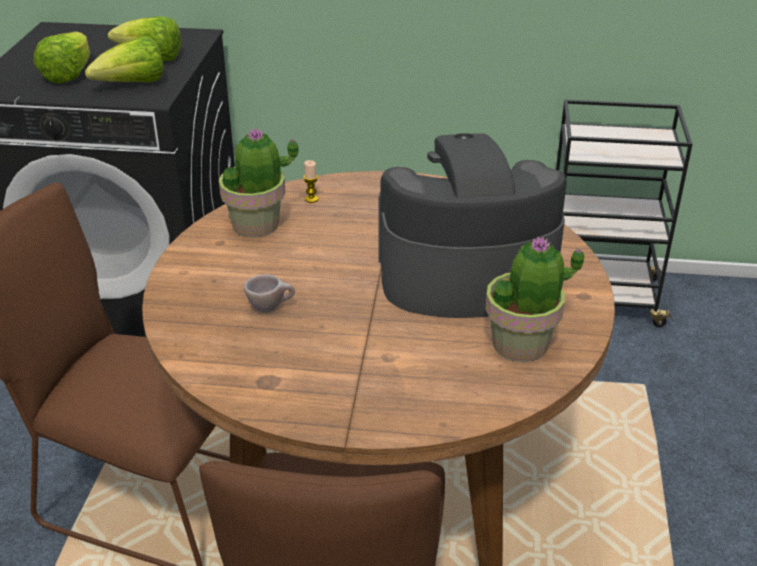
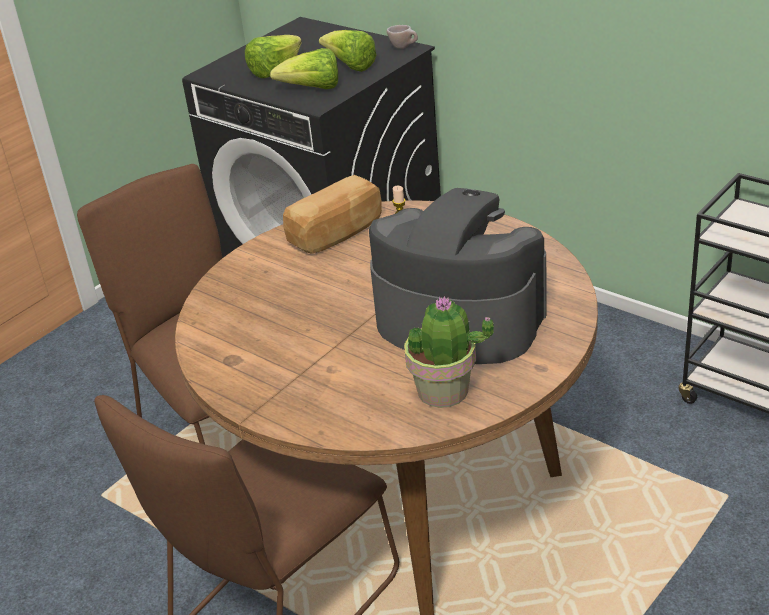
camera: 35 degrees right, 0 degrees up
potted plant [219,128,298,238] -> bread [283,175,382,253]
beige cup [244,275,295,313] -> beige cup moved to [387,25,418,49]

